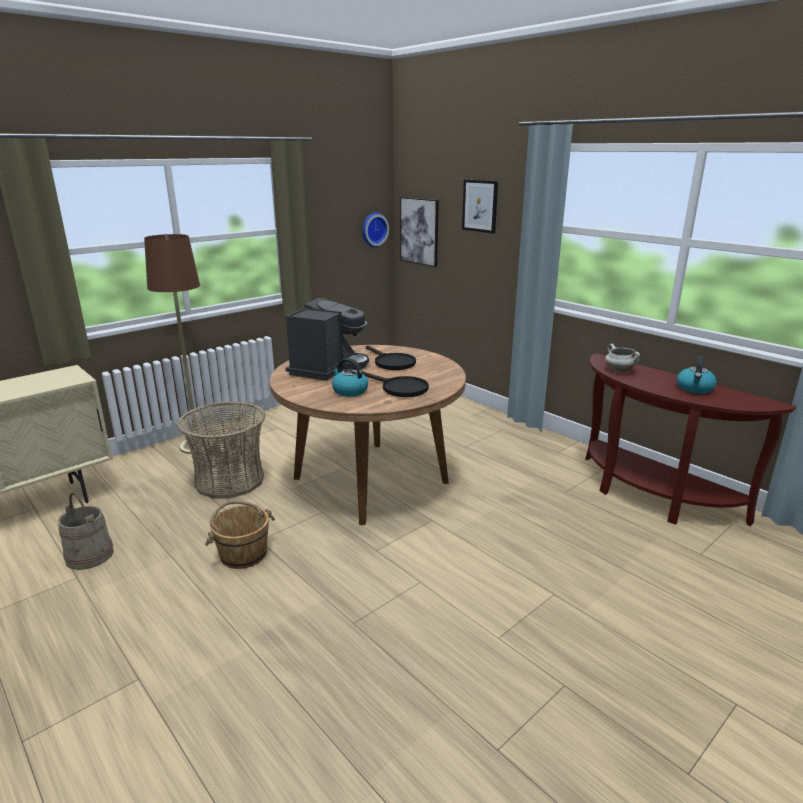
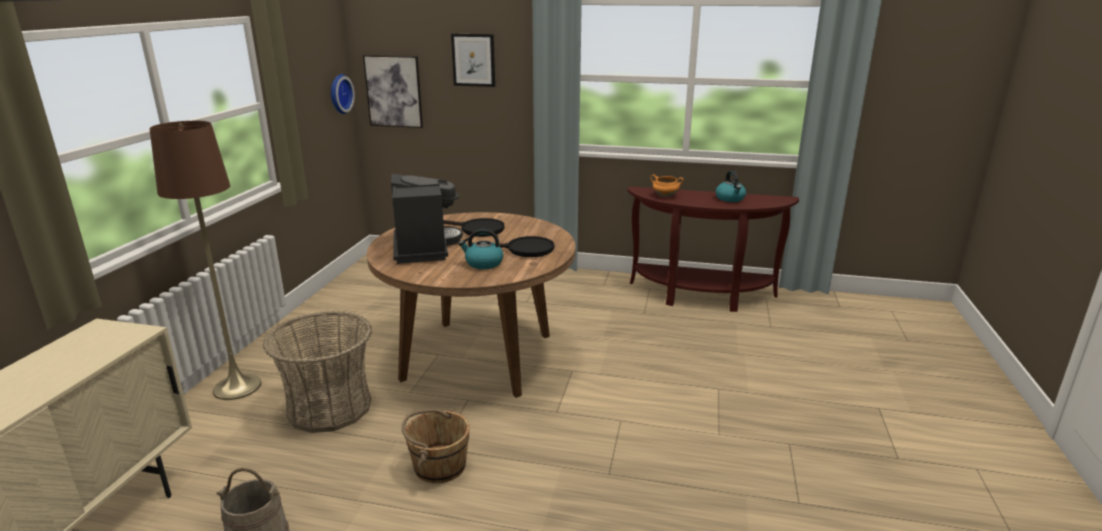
camera: 35 degrees left, 0 degrees up
white cooking pot [605,344,640,372] -> orange cooking pot [650,174,684,197]

